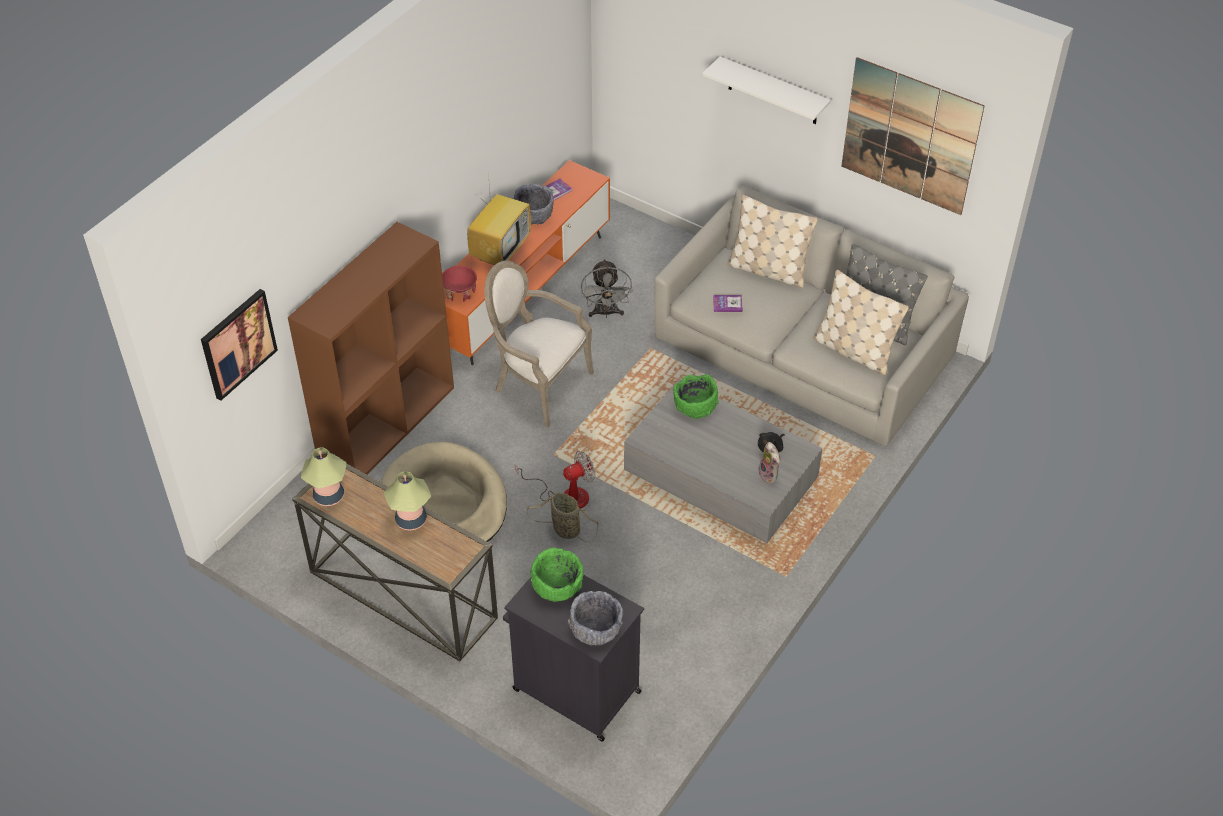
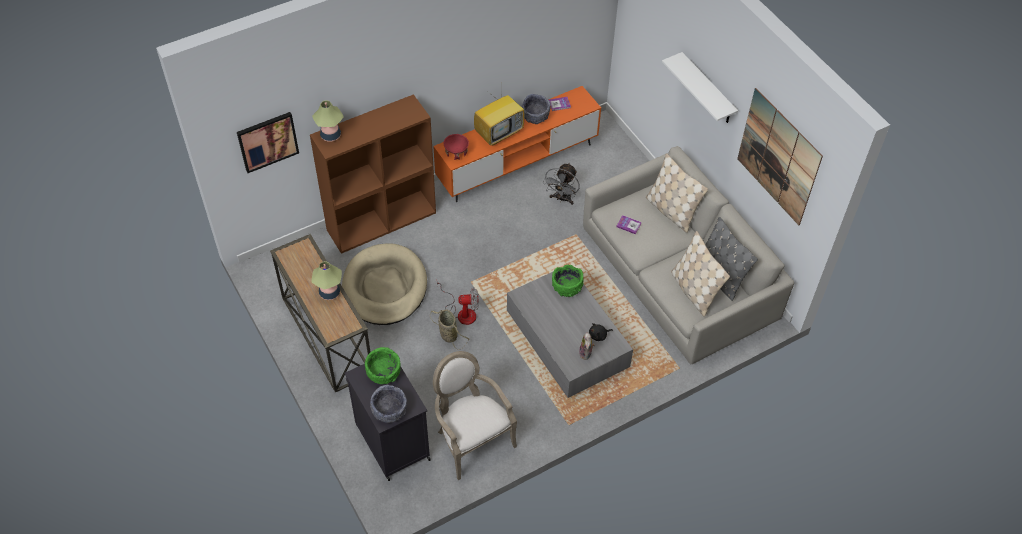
camera: 25 degrees right, 5 degrees up
table lamp [301,447,346,506] -> table lamp moved to [312,101,344,142]
armchair [484,261,594,427] -> armchair moved to [433,351,517,480]

